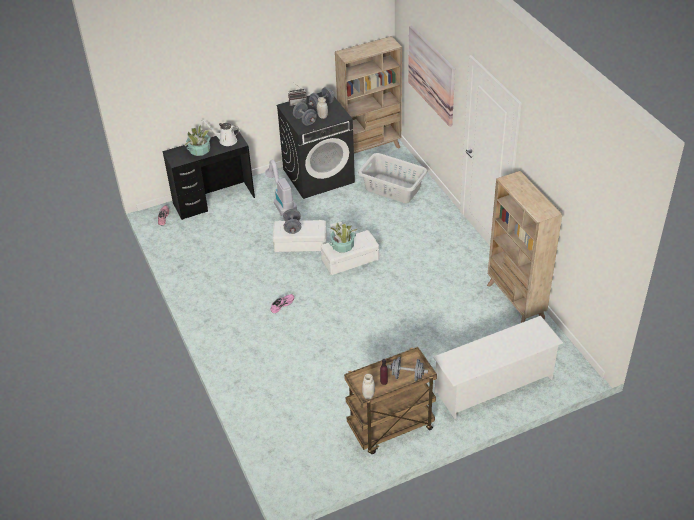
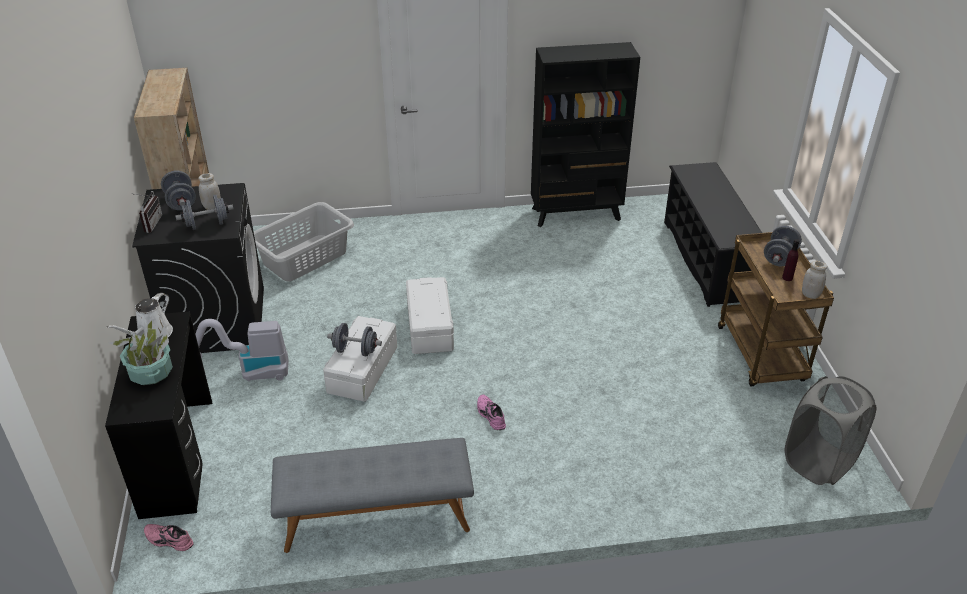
camera: 75 degrees left, 5 degrees down
potted plant [329,222,358,253] -> none
picture [408,25,455,127] -> none
white shoe rack [433,316,563,419] -> black shoe rack [664,162,762,307]
beige bookcase [487,171,562,323] -> black bookcase [531,42,640,227]
none -> grey bench [271,438,474,553]
none -> grey laundry basket [785,376,876,485]

